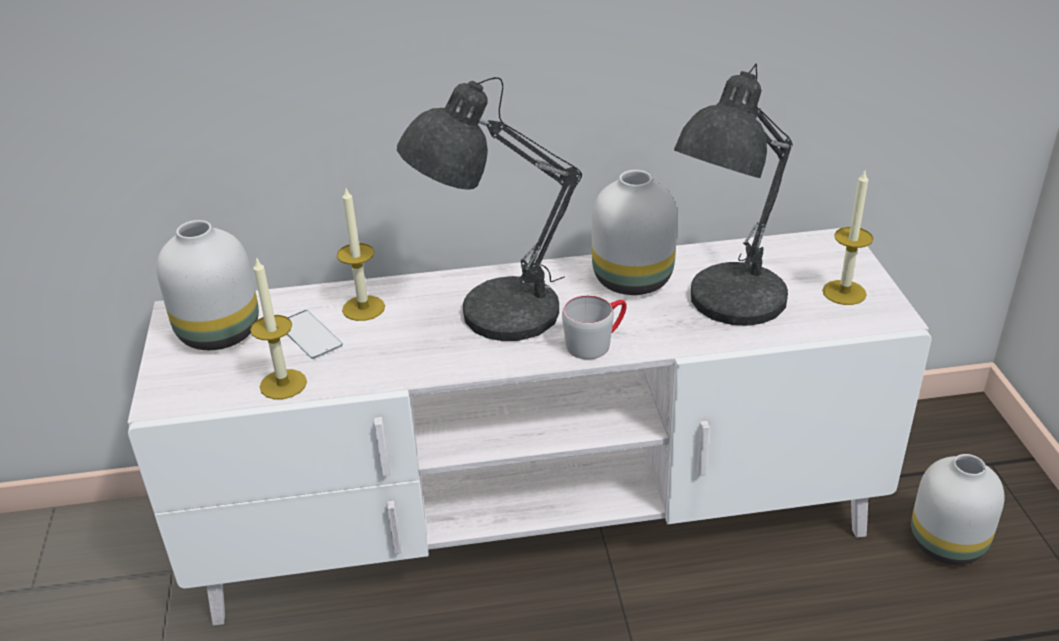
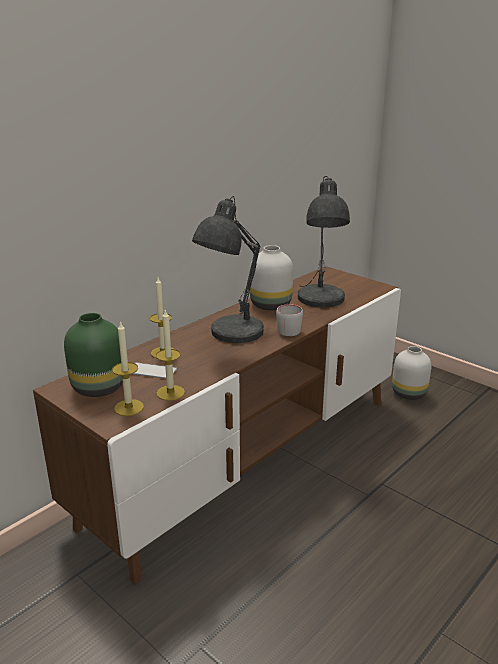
camera: 40 degrees left, 10 degrees down
white tv stand [128,228,932,626] -> brown tv stand [33,266,401,584]
white vase [156,220,259,350] -> green vase [64,313,123,397]
candle [822,171,873,305] -> candle moved to [112,321,144,416]

